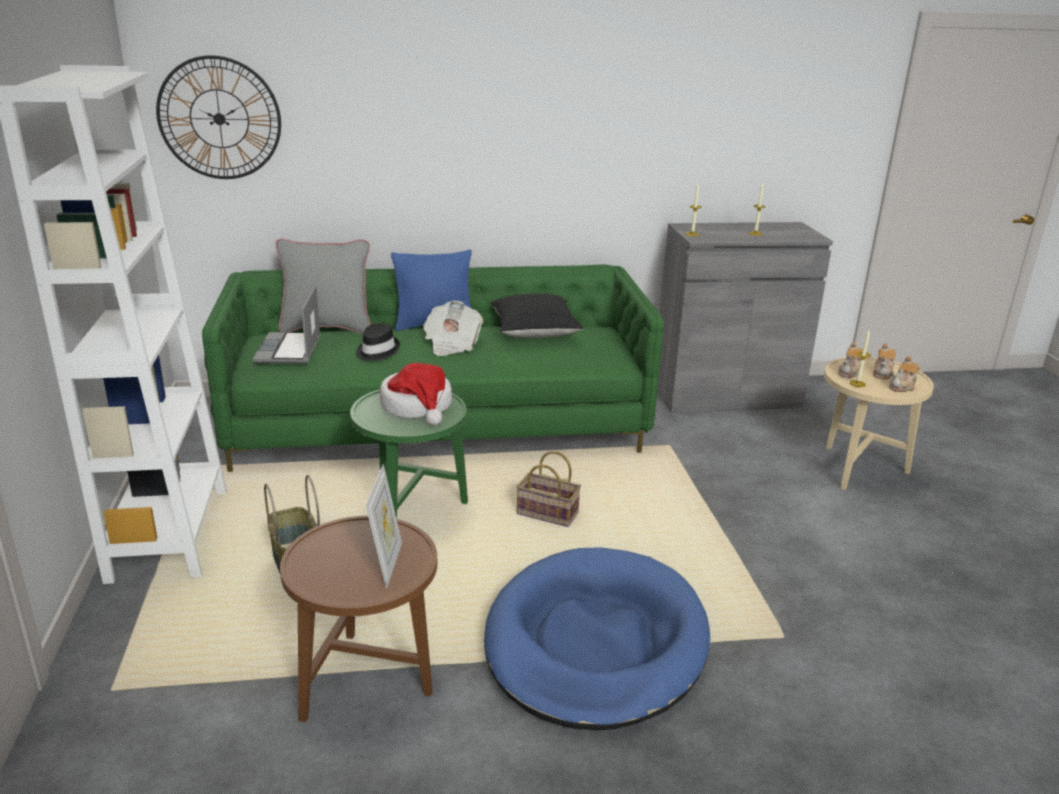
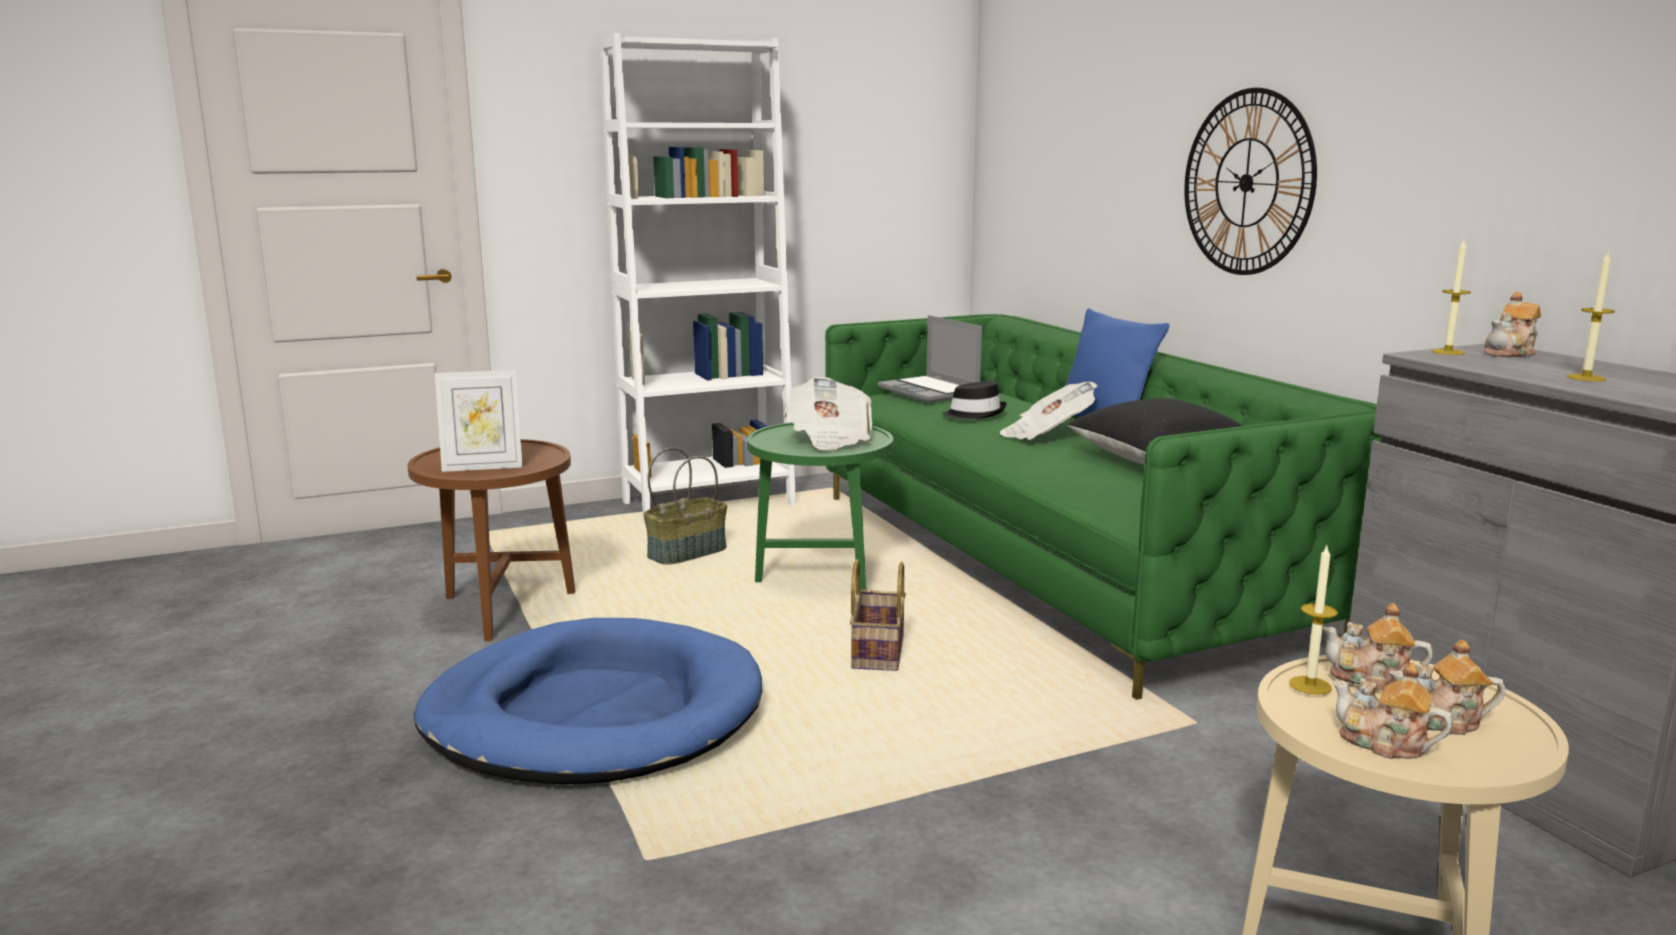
camera: 75 degrees right, 10 degrees down
wall clock [156,55,281,179] -> wall clock moved to [1184,88,1317,275]
laptop [253,285,320,363] -> laptop turned 105 degrees counterclockwise [878,315,982,403]
grey pillow [276,239,371,333] -> none
hat [380,363,452,426] -> newspaper [784,377,872,451]
none -> teapot [1484,292,1541,357]

